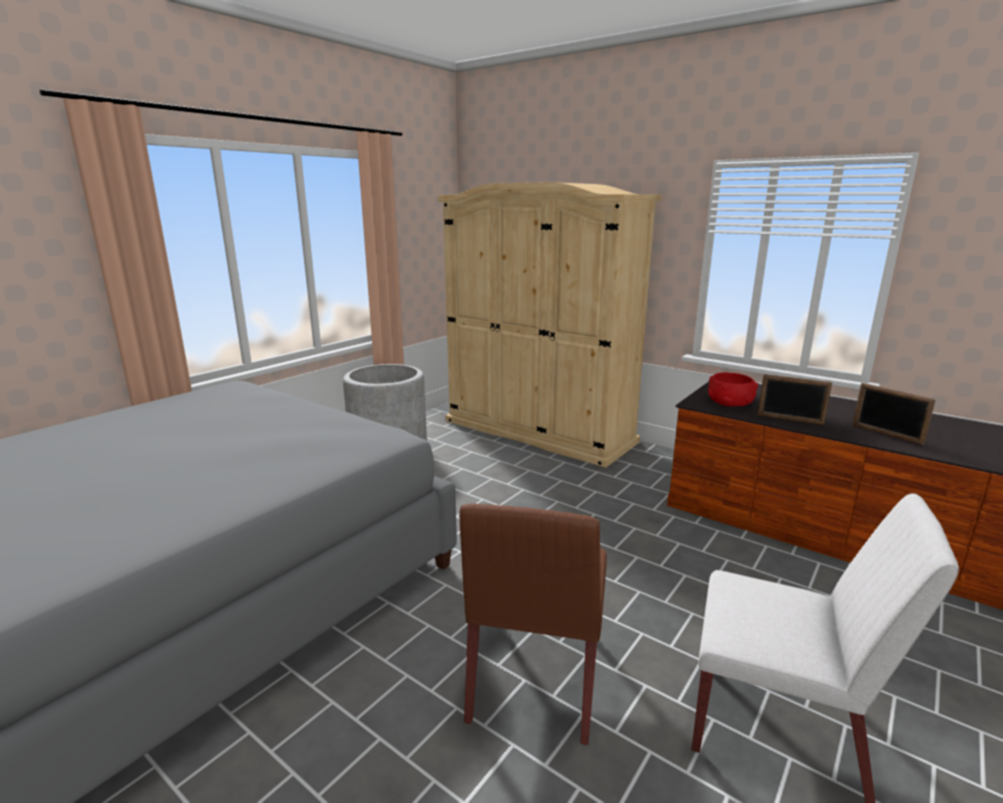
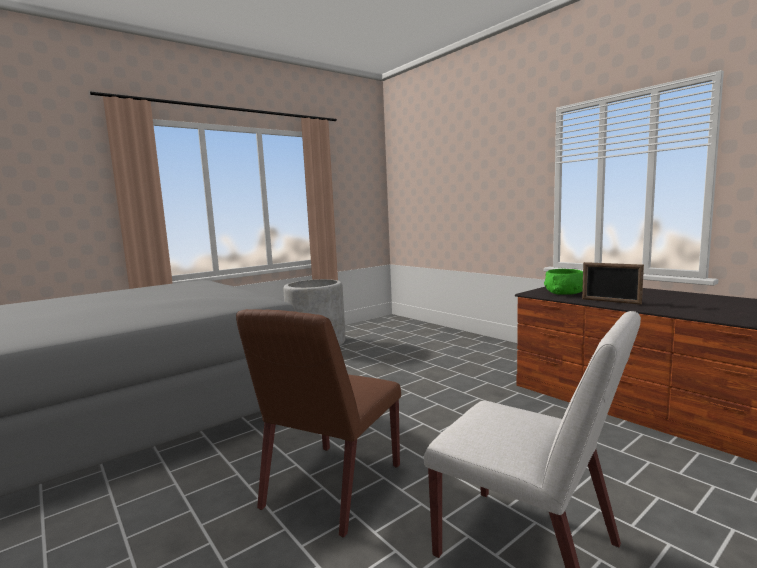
camera: 15 degrees right, 10 degrees down
beige wardrobe [438,182,661,468] -> none
red bowl [708,372,758,406] -> green bowl [544,269,583,295]
picture frame [852,383,936,445] -> none

